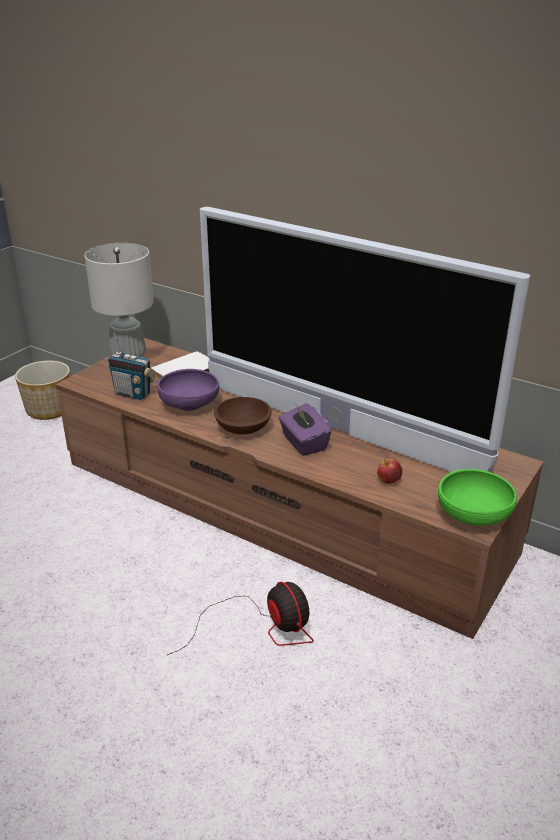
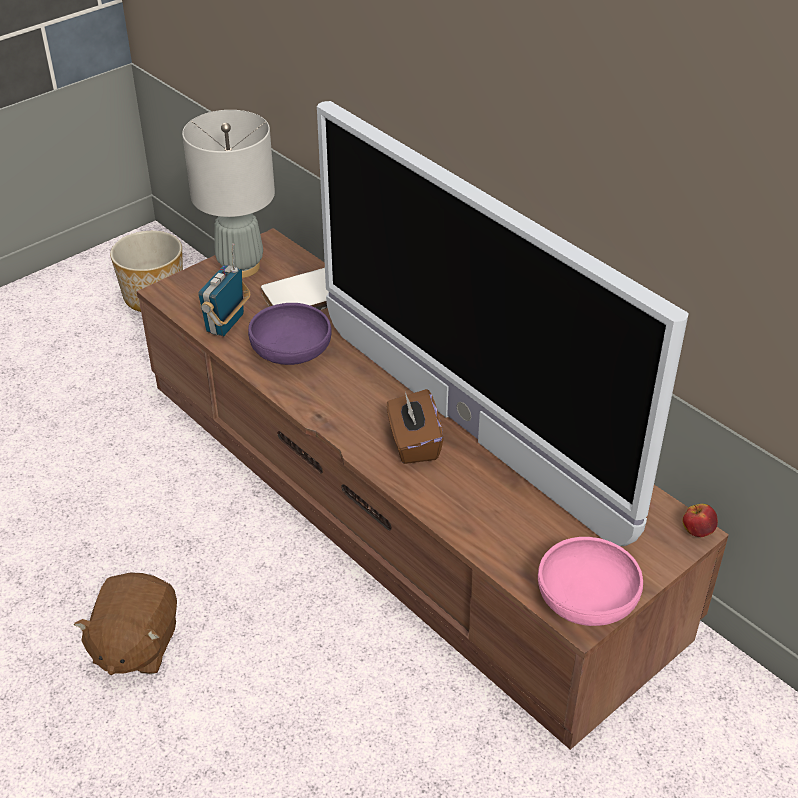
camera: 15 degrees right, 10 degrees up
radio [108,333,155,400] -> radio turned 75 degrees clockwise [198,244,250,336]
fan [167,582,314,655] -> none
brown bowl [214,397,272,434] -> none
purple tissue box [279,403,332,456] -> brown tissue box [387,389,443,464]
apple [377,459,402,484] -> apple moved to [682,504,718,537]
green bowl [438,469,517,526] -> pink bowl [538,537,643,626]
none -> brown plush toy [74,572,177,675]

